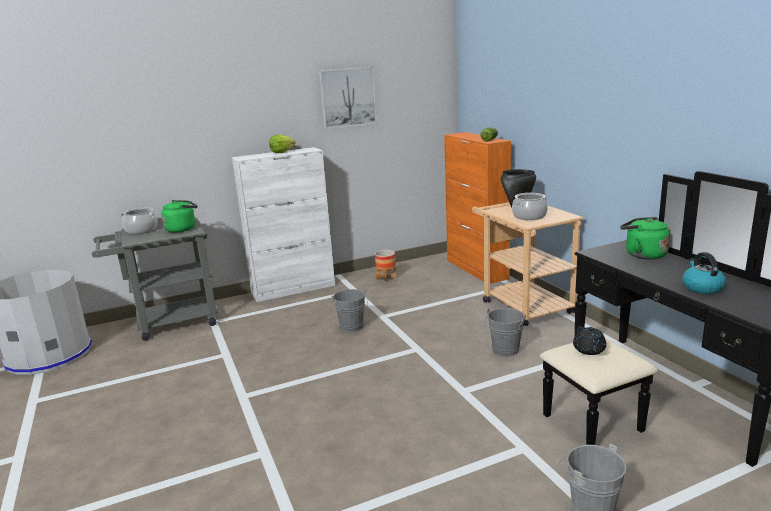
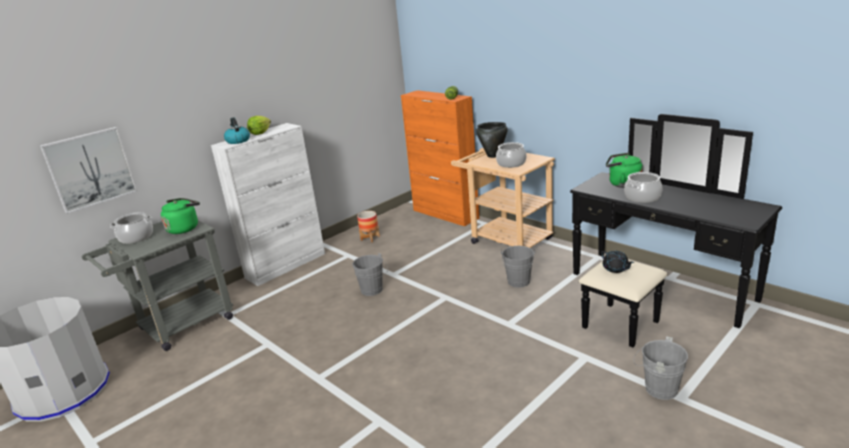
camera: 20 degrees left, 5 degrees up
picture [319,67,377,129] -> picture moved to [40,127,137,214]
kettle [682,252,726,294] -> kettle moved to [224,117,250,144]
none -> cooking pot [624,172,662,203]

